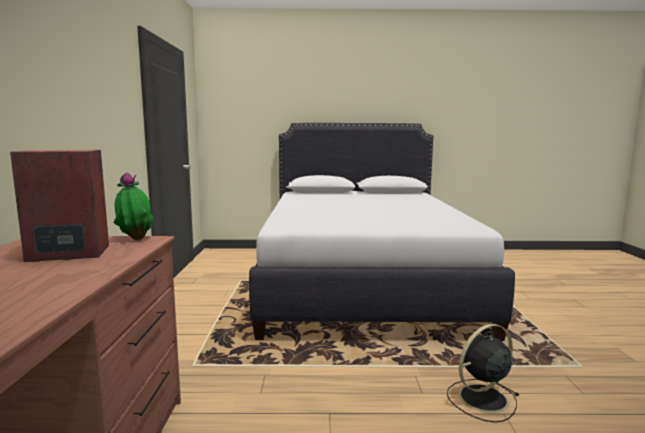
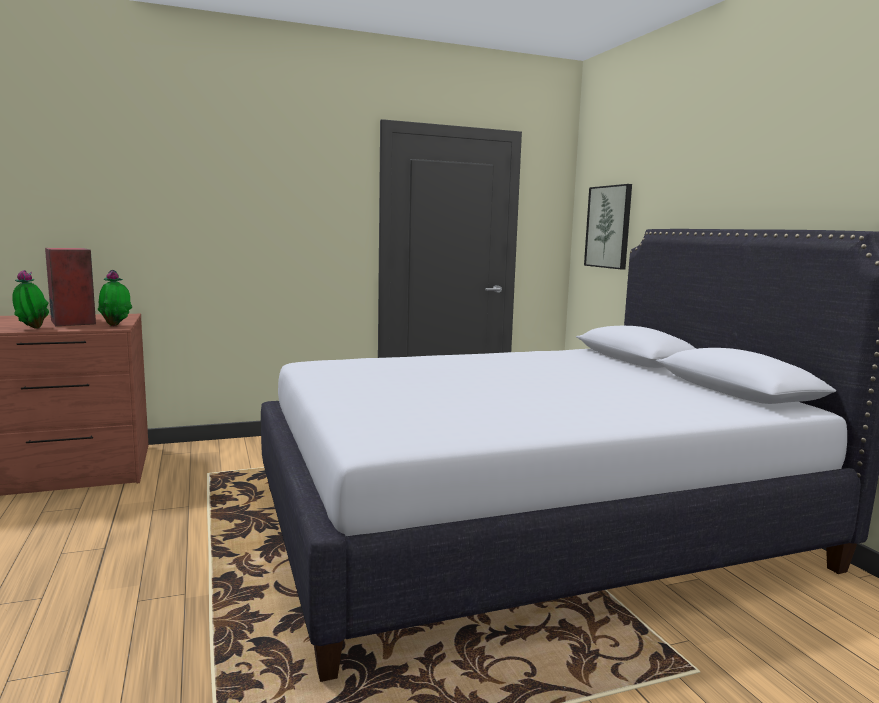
camera: 70 degrees right, 0 degrees up
black fan [447,324,519,422] -> none
none -> potted plant [12,270,49,329]
none -> picture [584,184,632,269]

